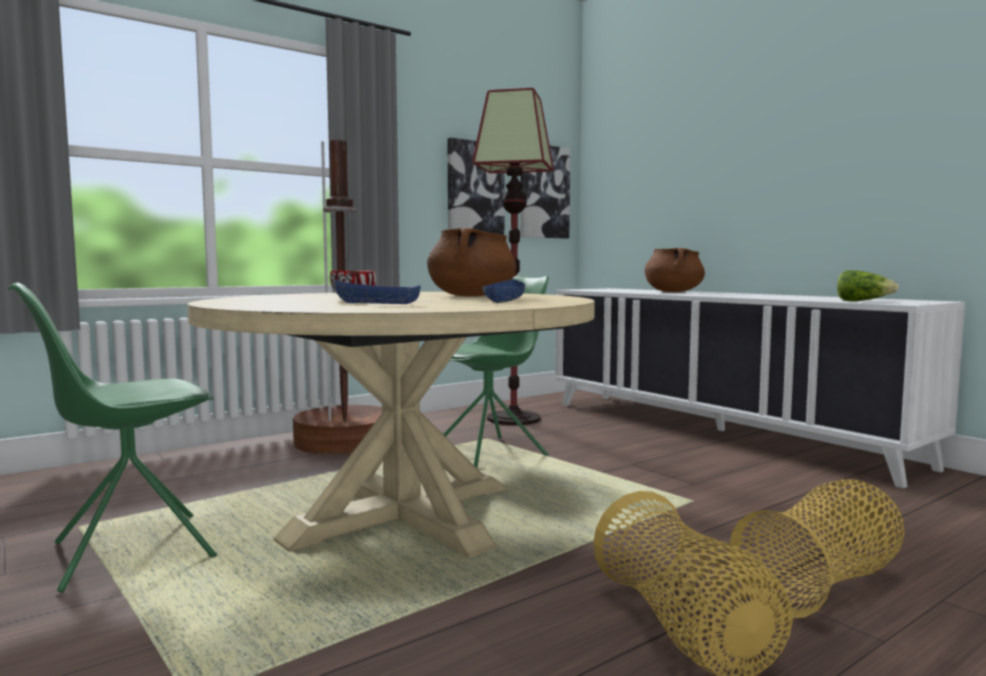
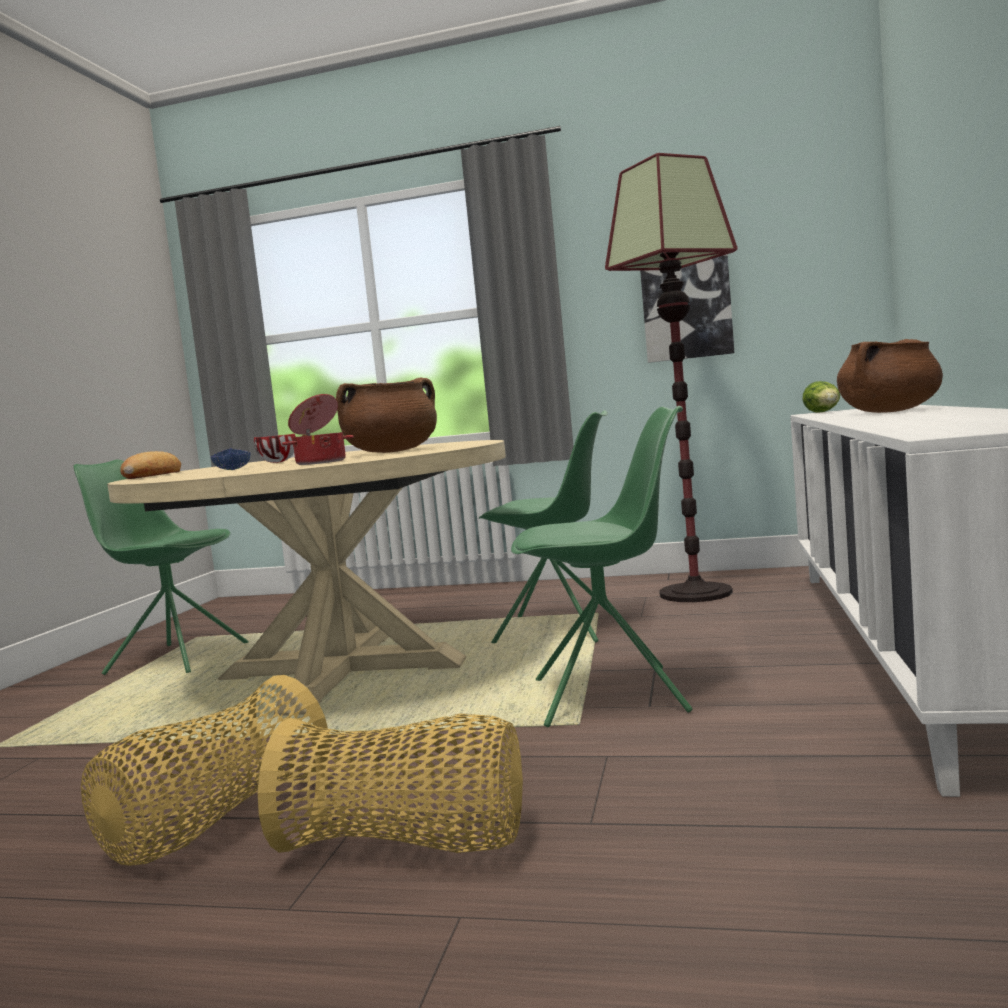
camera: 50 degrees right, 0 degrees up
brown floor lamp [293,140,382,455] -> none
blue bowl [483,279,525,303] -> cooking pot [282,394,354,465]
picture [520,146,570,239] -> none
lettuce [837,270,899,301] -> lettuce moved to [803,381,840,412]
none -> bread [120,451,181,479]
none -> green chair [511,406,693,727]

